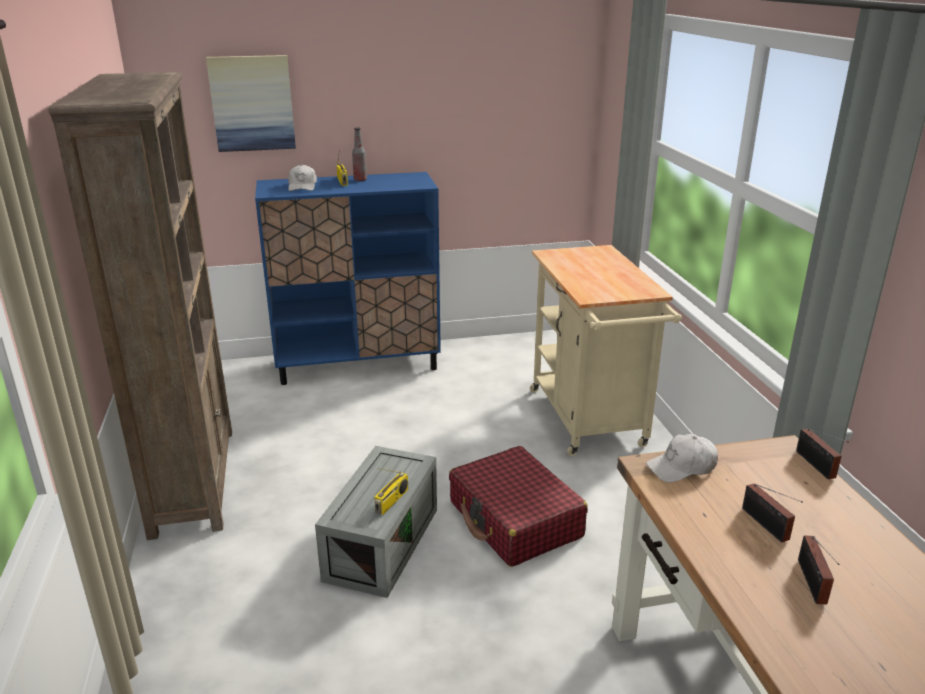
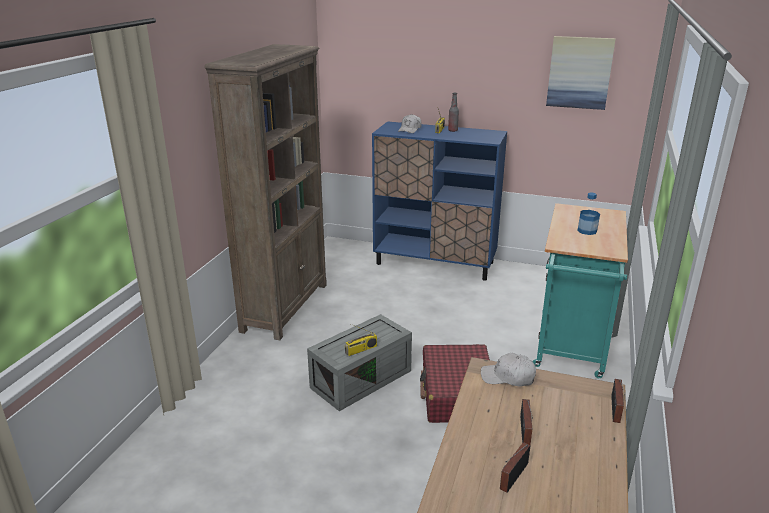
camera: 30 degrees right, 0 degrees up
picture [206,55,296,152] -> picture moved to [546,36,616,110]
beige cart [530,245,682,456] -> turquoise cart [533,203,628,378]
none -> bottle [577,193,600,235]

